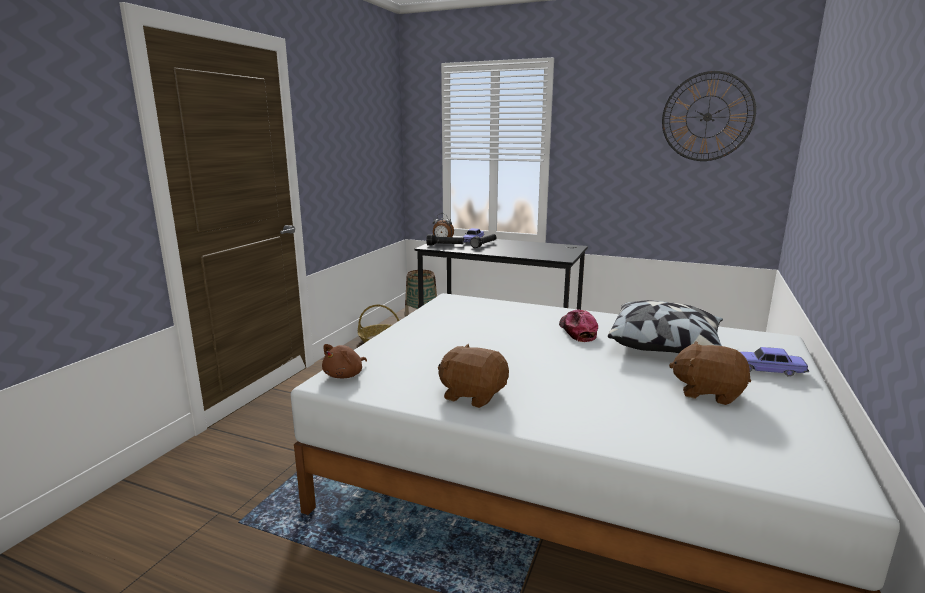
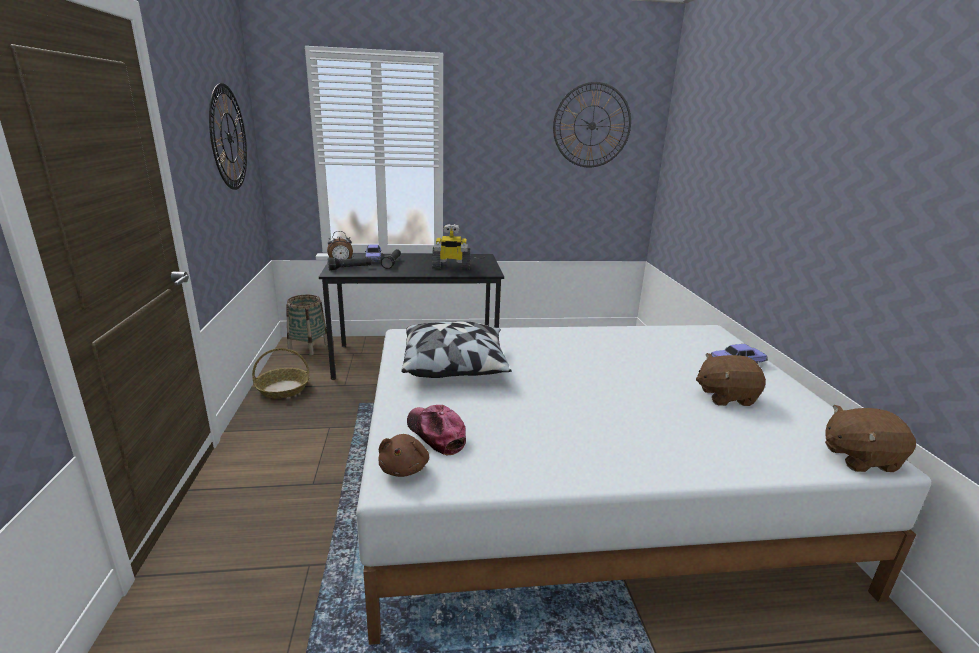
camera: 30 degrees left, 5 degrees up
brown plush toy [438,344,509,408] -> brown plush toy moved to [825,405,916,472]
cap [559,310,598,342] -> cap moved to [407,405,466,455]
pillow [608,300,723,353] -> pillow moved to [401,321,512,378]
none -> wall clock [209,83,247,190]
none -> toy robot [432,224,470,269]

